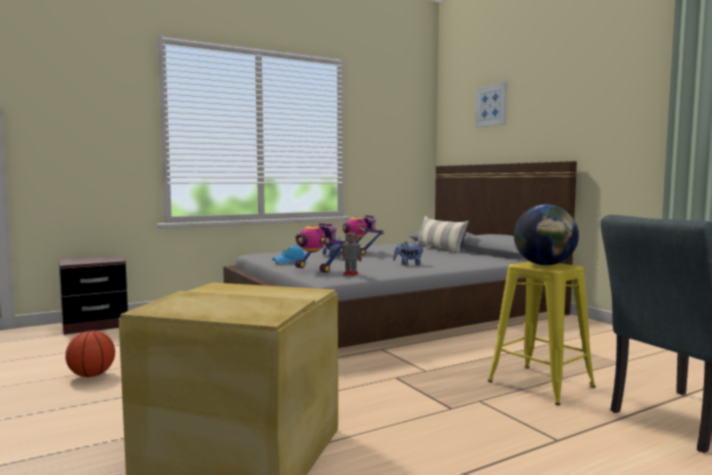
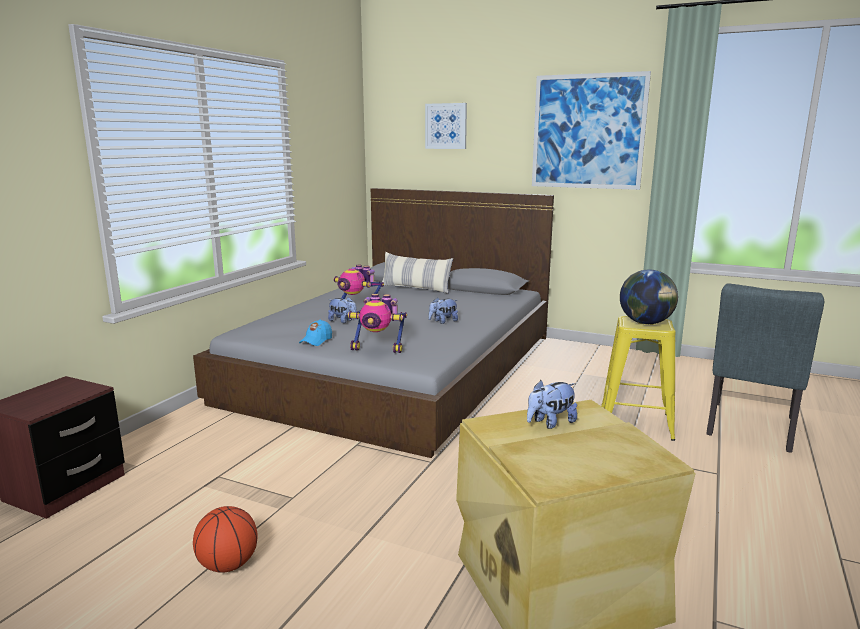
camera: 35 degrees left, 10 degrees up
toy robot [340,227,362,276] -> none
none -> plush toy [527,380,577,429]
none -> picture [532,71,651,190]

